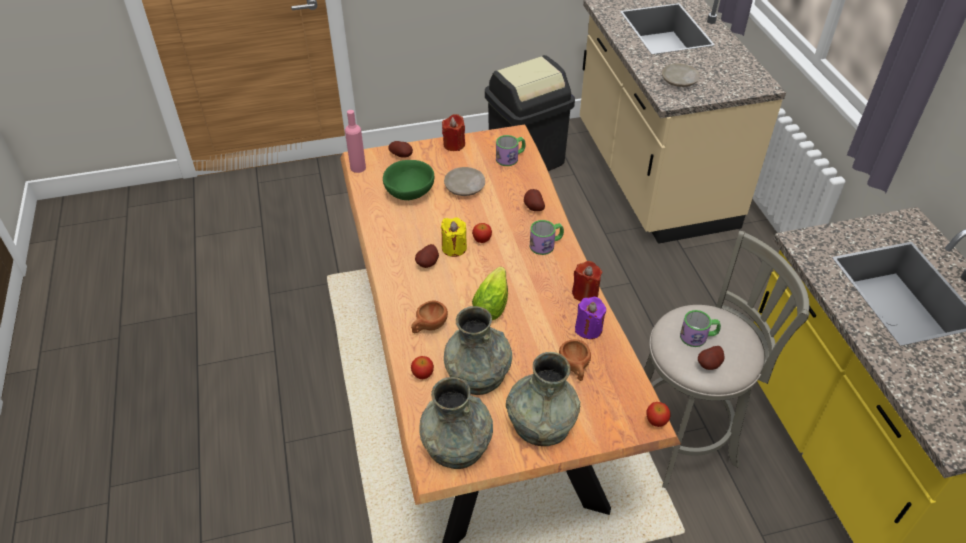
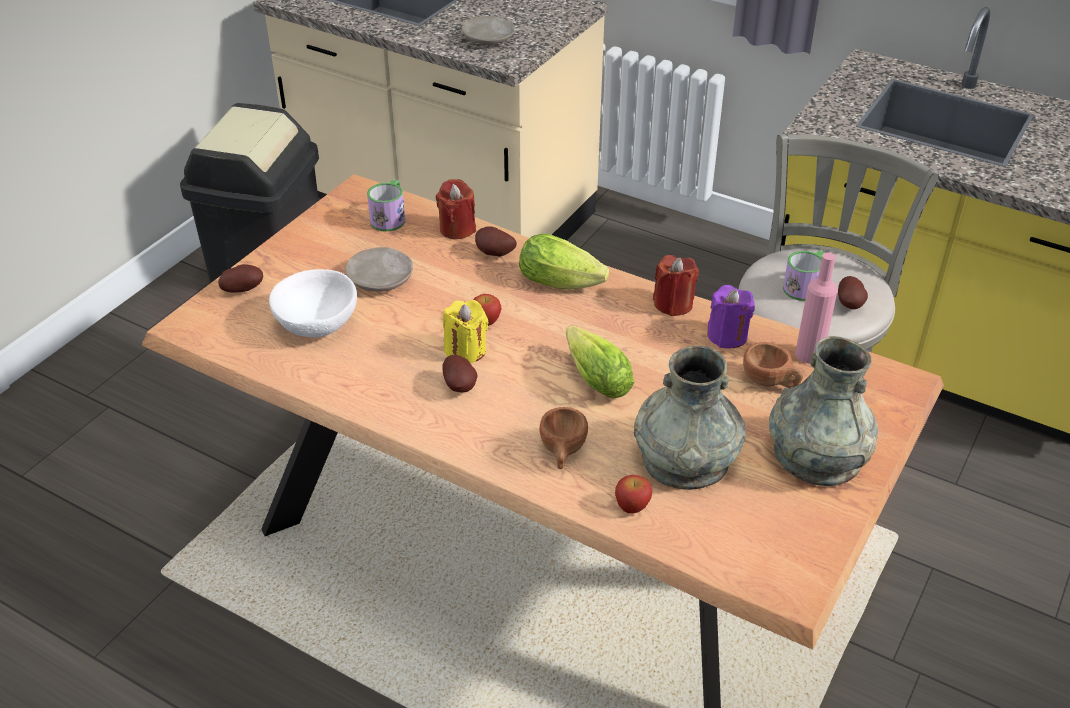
camera: 45 degrees left, 5 degrees down
pink bottle [345,110,366,173] -> pink bottle moved to [795,253,837,364]
green bowl [383,160,434,200] -> white bowl [269,269,357,338]
grey vase [419,377,493,469] -> none
red candle [442,114,465,151] -> red candle moved to [436,179,476,239]
mug [530,220,564,255] -> lettuce [519,233,609,289]
apple [646,402,670,427] -> none

